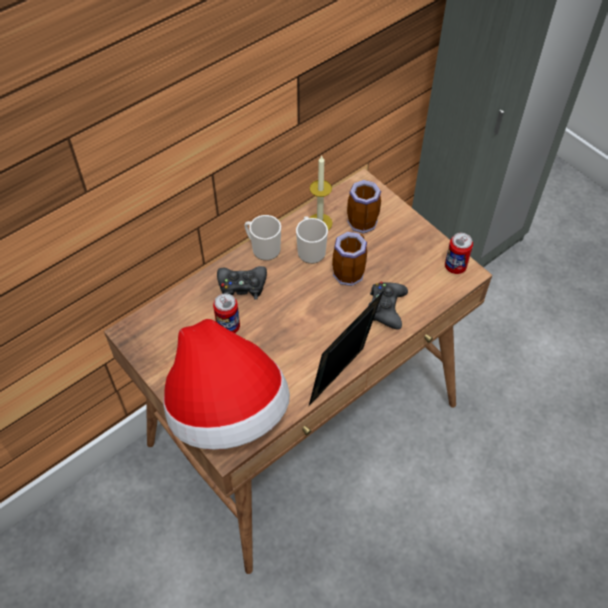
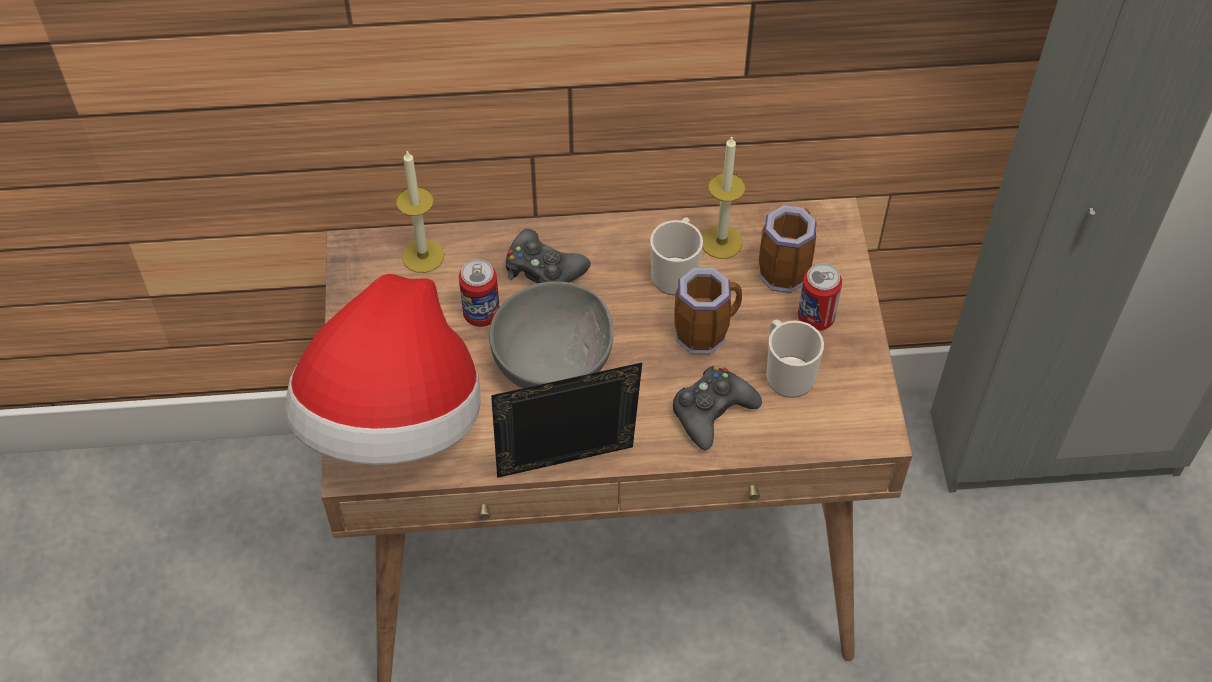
camera: 35 degrees right, 0 degrees up
mug [244,215,281,261] -> mug moved to [766,319,824,398]
can [445,233,473,274] -> can moved to [798,263,842,331]
none -> candle [396,151,444,273]
none -> grey bowl [489,281,614,388]

